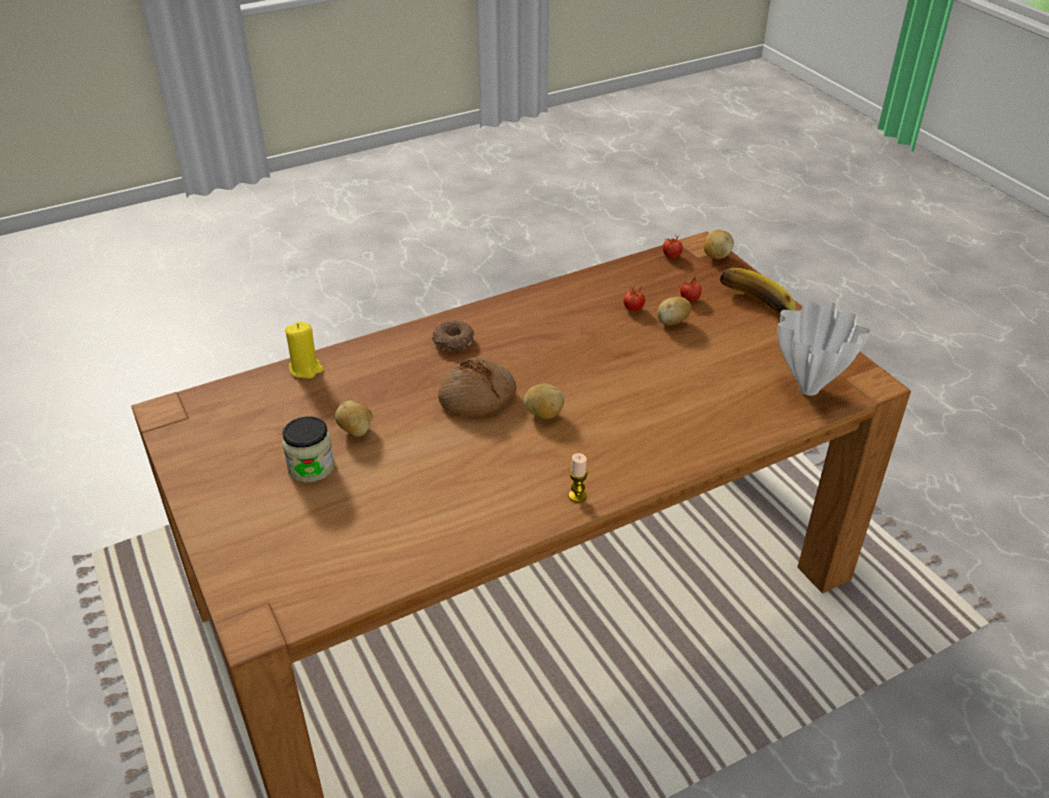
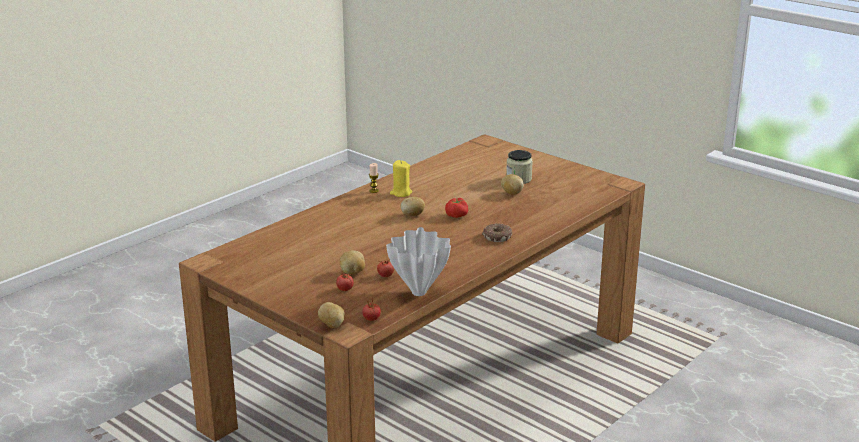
camera: 160 degrees right, 15 degrees down
yellow candle [285,321,324,379] -> yellow candle moved to [390,160,412,197]
bread [438,357,516,416] -> tomato [445,198,468,218]
banana [720,268,796,314] -> none
white vase [778,302,871,395] -> white vase moved to [386,227,451,296]

